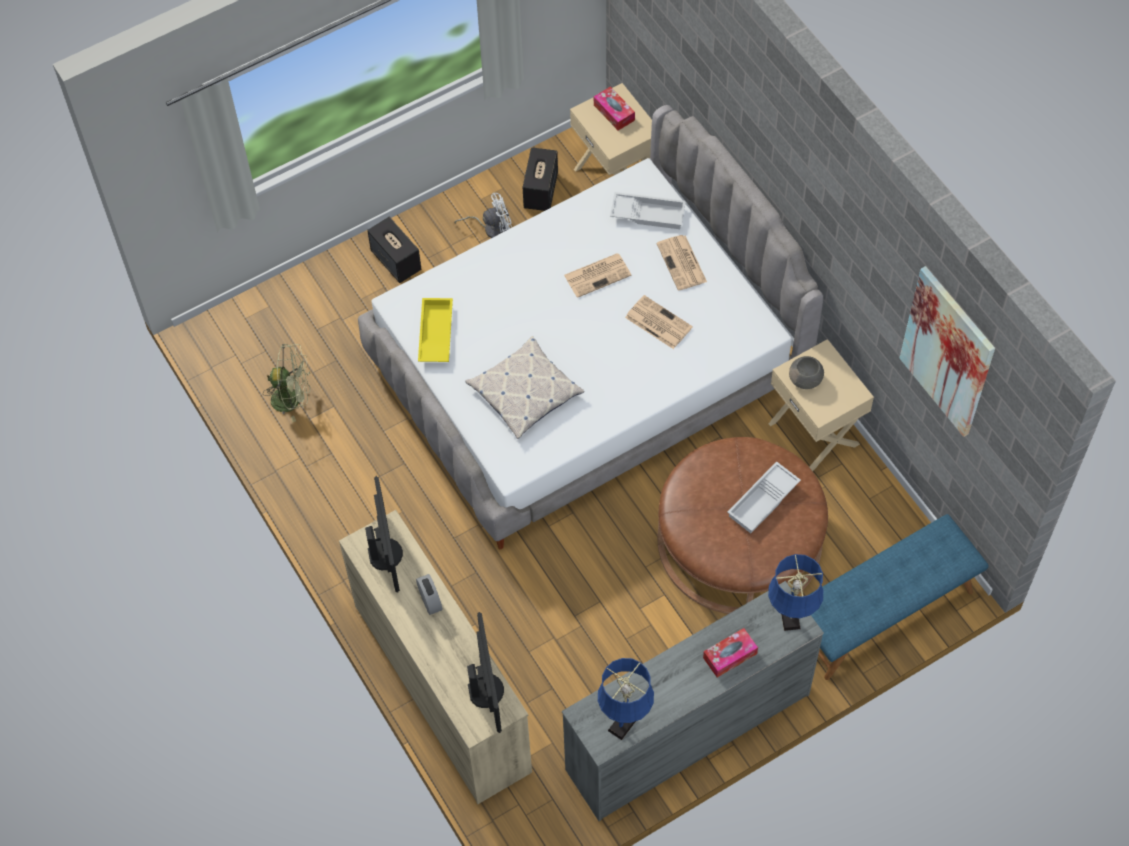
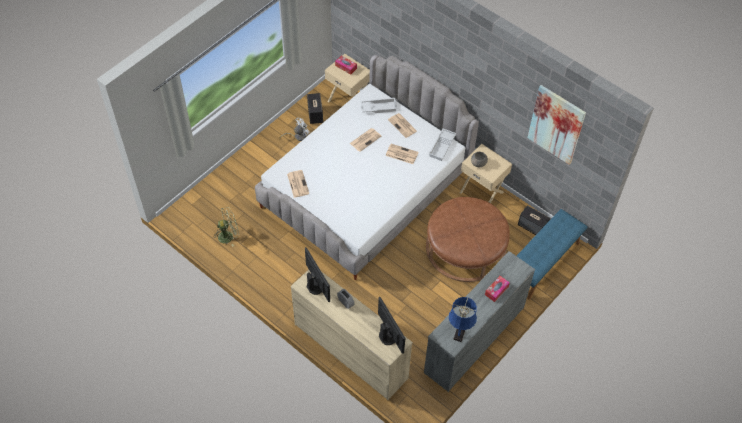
camera: 20 degrees left, 5 degrees down
speaker [367,217,421,283] -> speaker moved to [518,205,550,235]
yellow tray [418,298,453,362] -> newspaper [287,170,309,198]
pillow [465,336,584,439] -> none
white tray [727,461,801,533] -> white tray moved to [429,129,456,161]
blue table lamp [768,554,823,631] -> none

